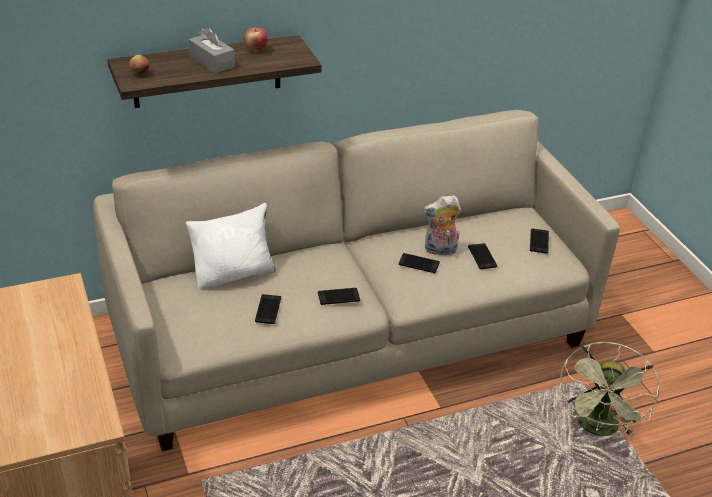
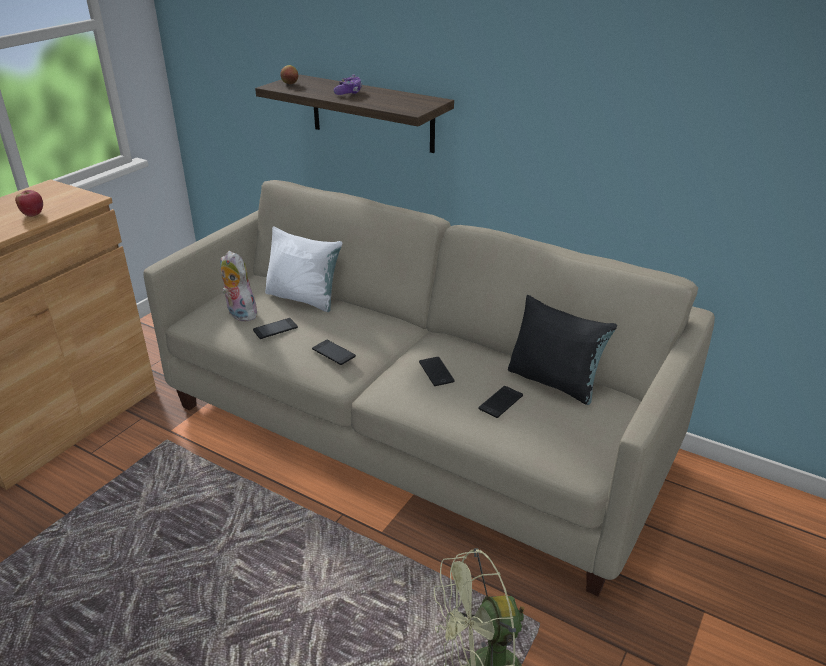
camera: 55 degrees right, 5 degrees down
grey tissue box [189,27,235,74] -> game controller [334,74,362,95]
apple [244,27,267,52] -> apple moved to [15,190,43,217]
plush toy [423,195,461,255] -> plush toy moved to [220,251,257,322]
phone [530,228,549,253] -> none
none -> black pillow [508,295,617,405]

